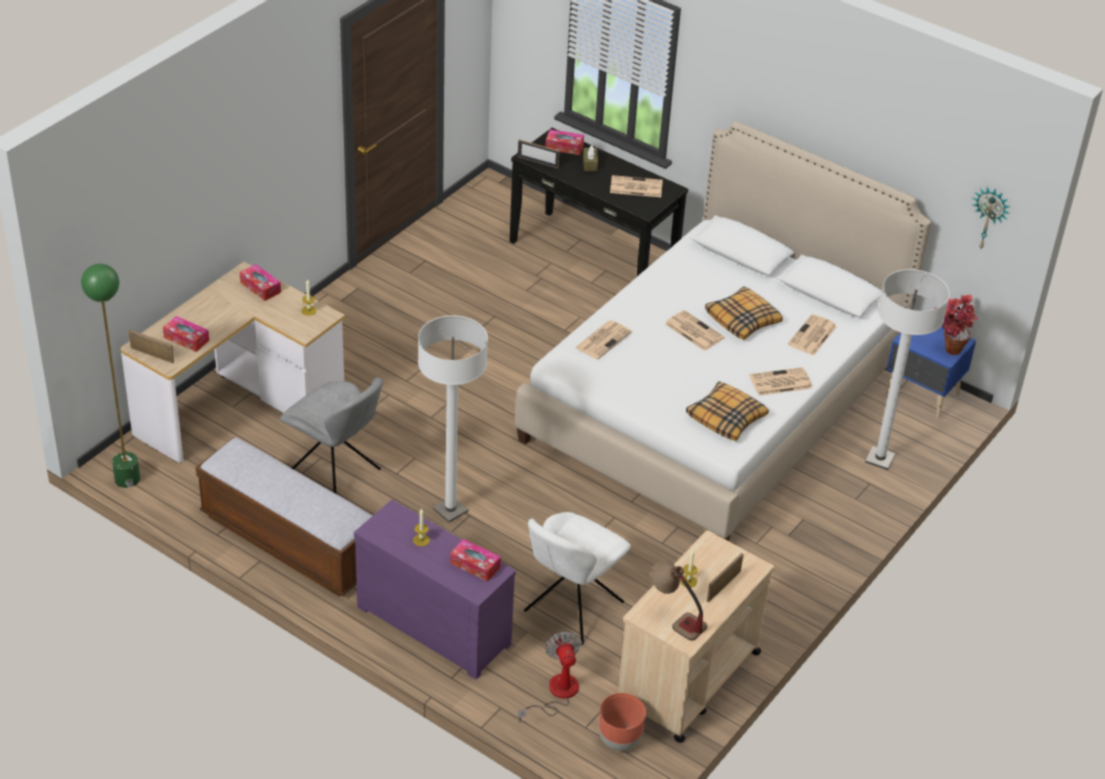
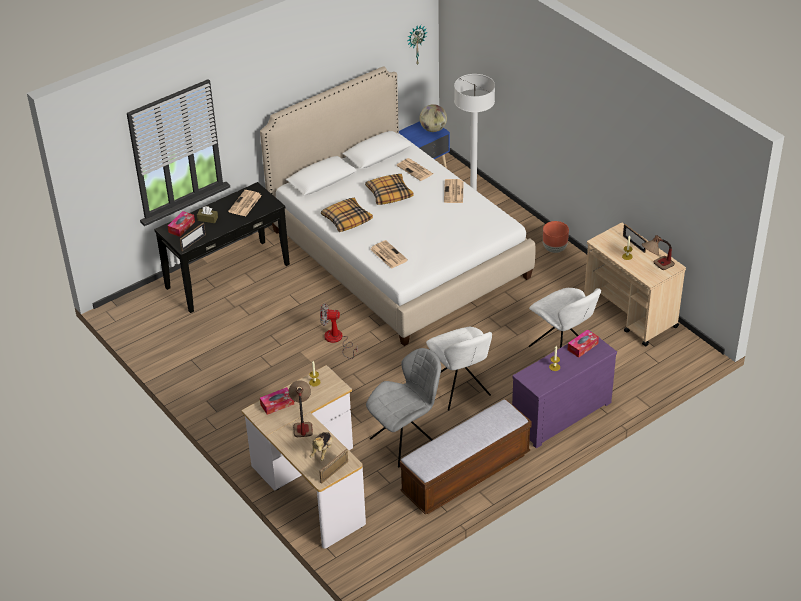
camera: 70 degrees left, 0 degrees up
green floor lamp [81,264,140,488] -> none
tissue box [163,316,209,352] -> plush toy [310,432,333,461]
white floor lamp [418,315,488,523] -> white chair [426,327,492,410]
fan [518,631,582,722] -> fan moved to [320,303,358,359]
brown planter [599,693,646,751] -> brown planter moved to [543,221,569,253]
newspaper [665,310,724,351] -> none
pillow [686,381,769,441] -> pillow moved to [321,198,373,232]
potted plant [934,295,978,355] -> globe [420,104,447,132]
none -> table lamp [289,380,313,437]

